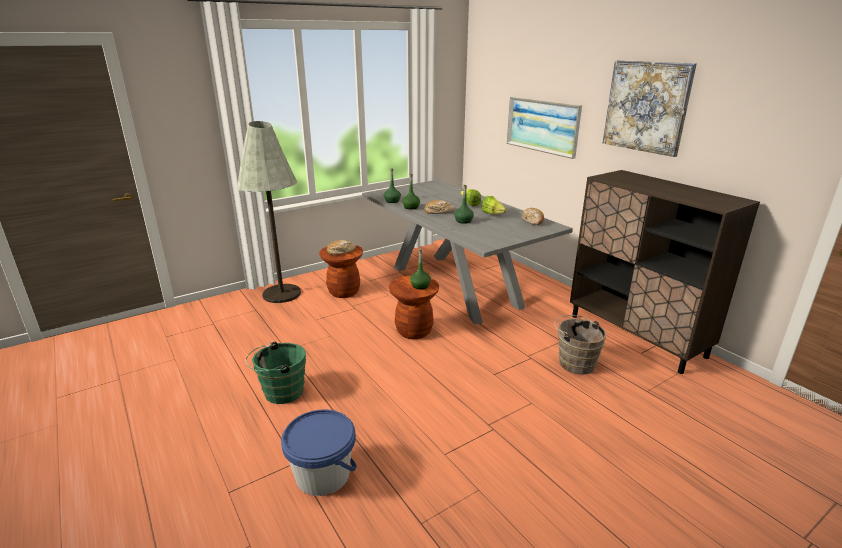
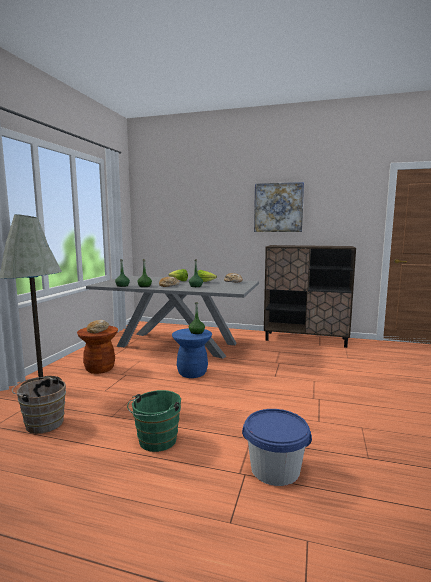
camera: 40 degrees left, 15 degrees down
brown stool [389,275,439,339] -> blue stool [172,328,212,378]
picture [507,97,582,159] -> none
brown bucket [554,315,606,375] -> brown bucket moved to [12,377,66,434]

